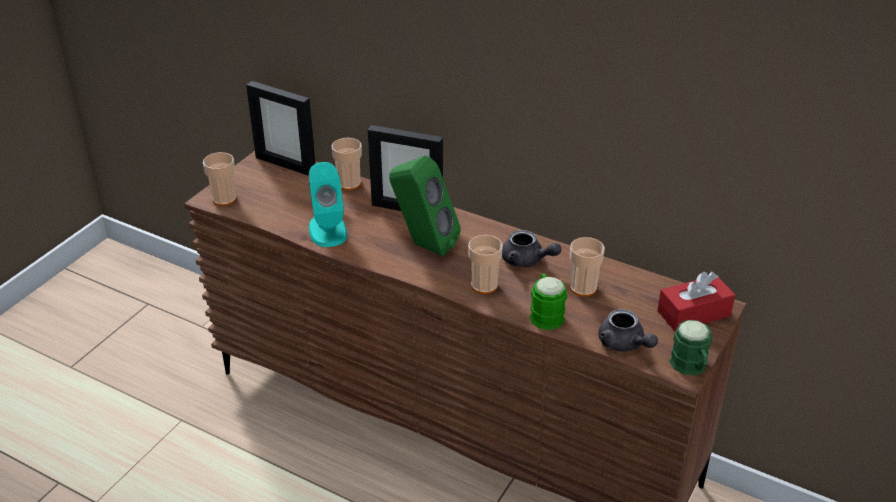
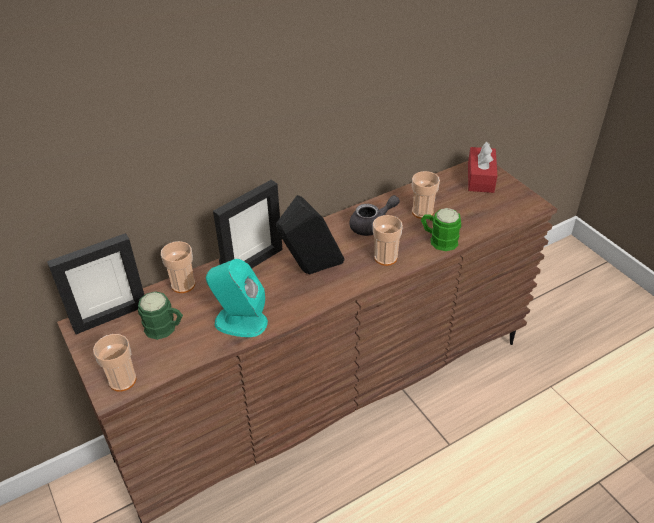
camera: 60 degrees left, 5 degrees up
green speaker [389,156,461,256] -> black speaker [277,195,344,274]
grey teapot [598,309,658,352] -> none
green mug [669,320,712,375] -> green mug moved to [138,291,183,340]

